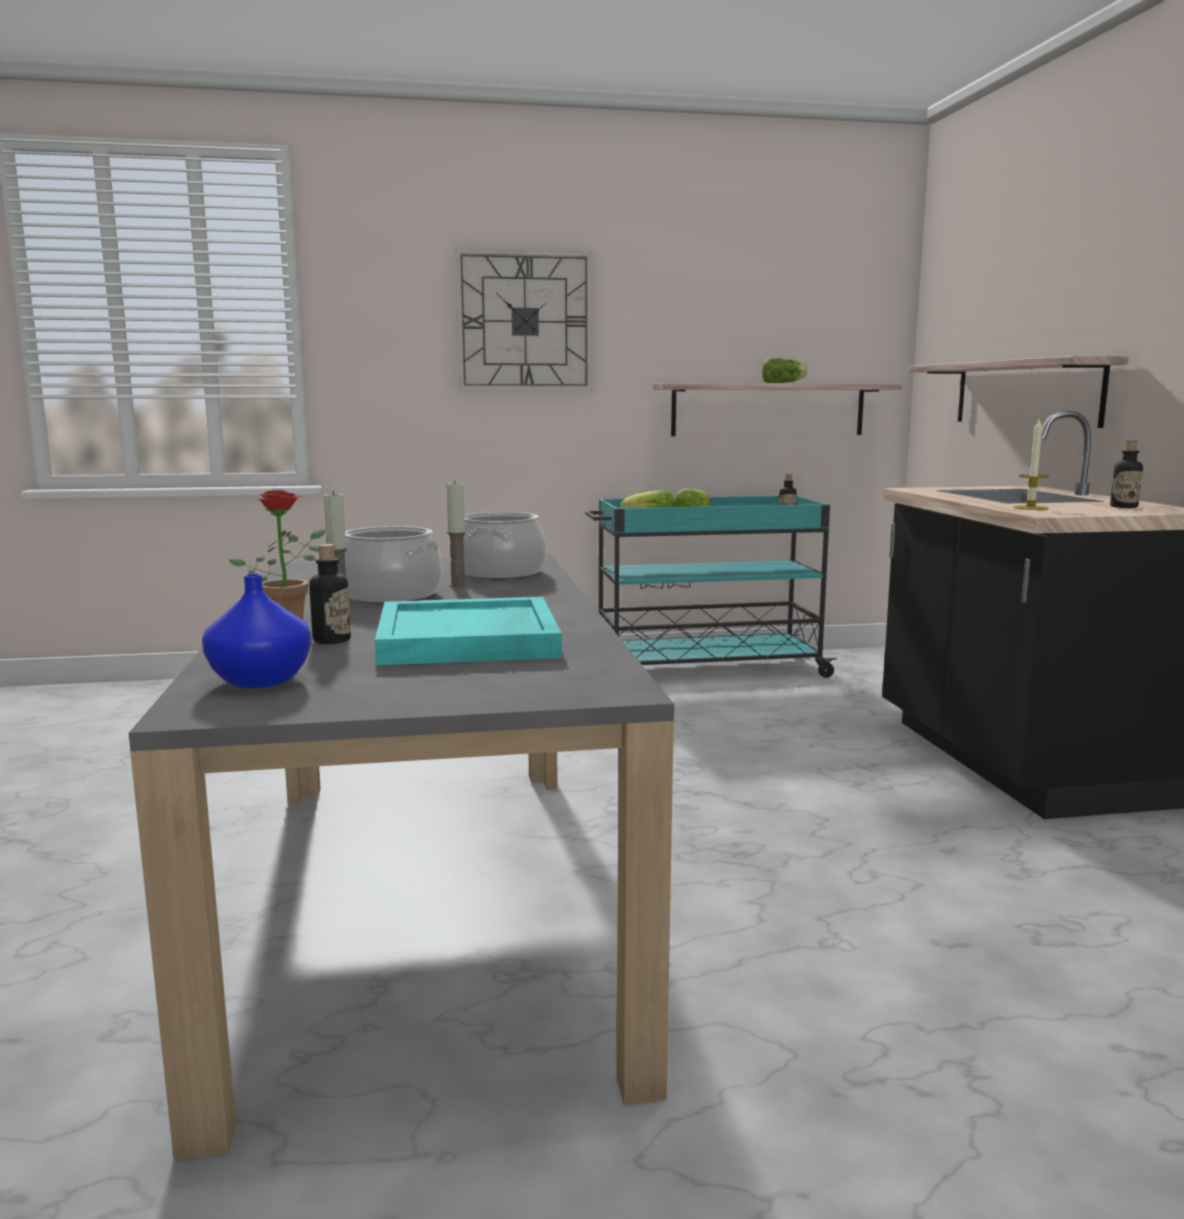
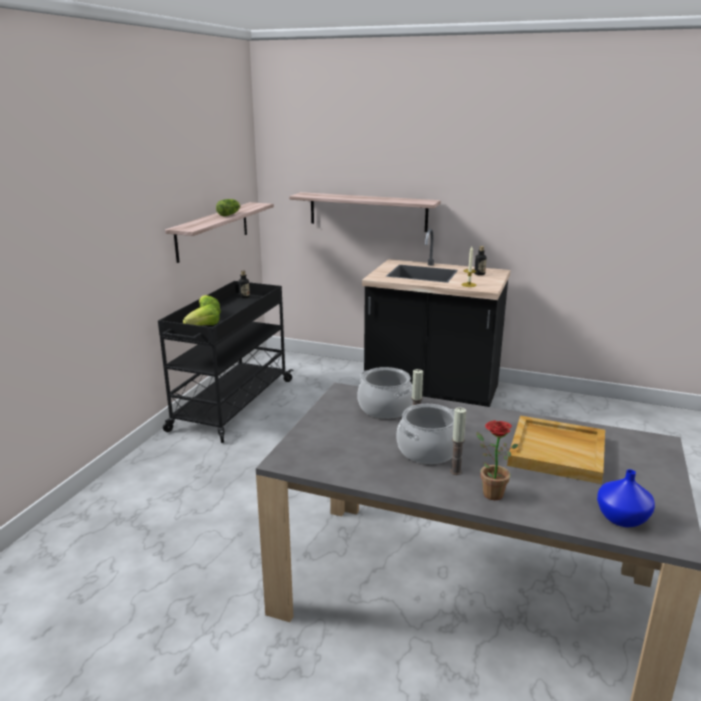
camera: 60 degrees left, 10 degrees up
bottle [309,544,351,644] -> none
turquoise tray [375,597,562,665] -> beige tray [507,416,605,484]
wall clock [455,248,592,391] -> none
turquoise cart [585,496,838,678] -> black cart [158,281,294,443]

